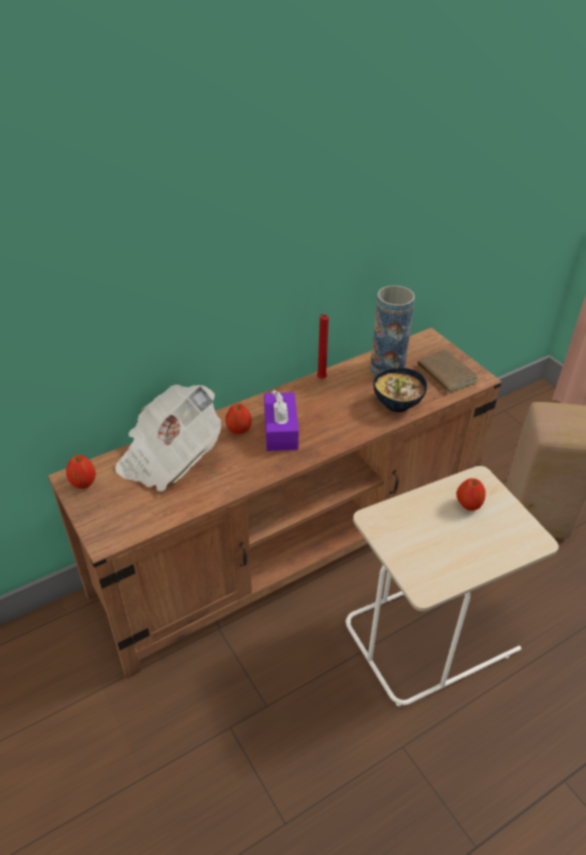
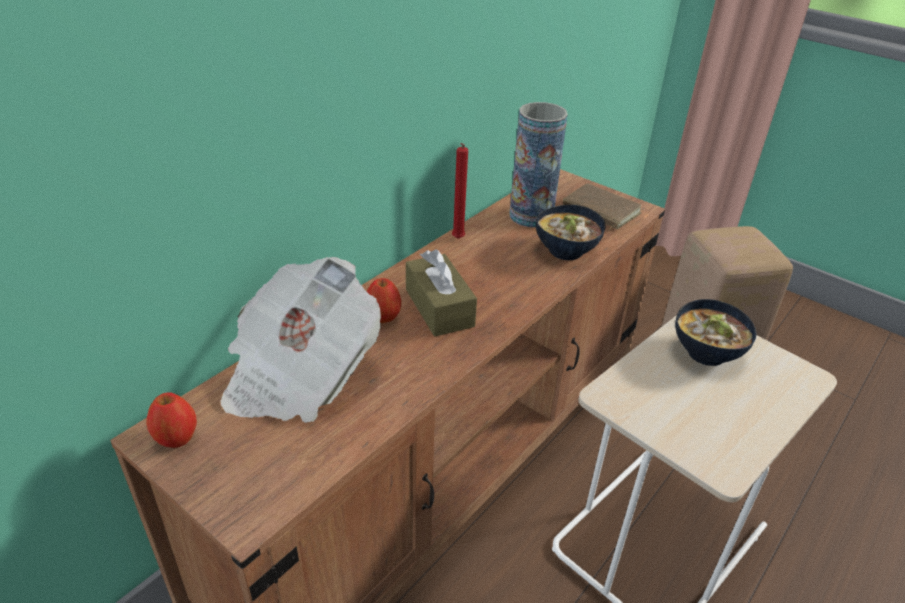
camera: 20 degrees left, 5 degrees down
purple tissue box [264,390,299,451] -> brown tissue box [406,249,477,336]
apple [457,478,485,511] -> bowl [675,299,756,366]

